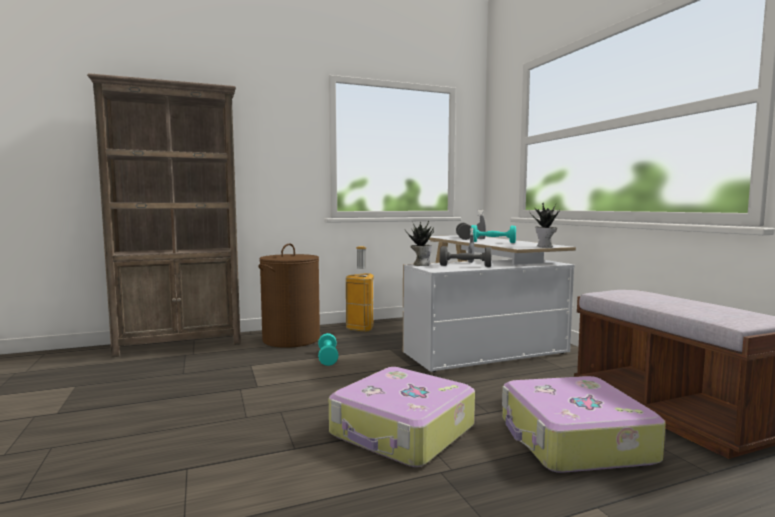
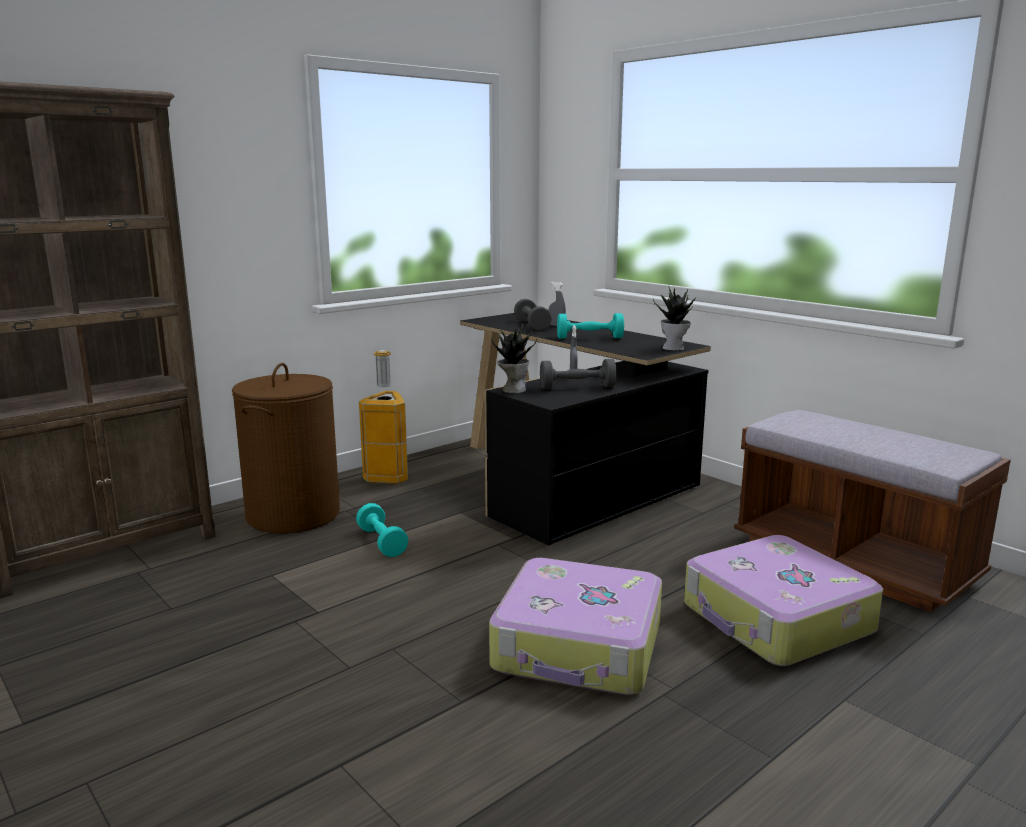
camera: 20 degrees left, 10 degrees up
white desk [403,235,576,372] -> black desk [460,313,711,546]

